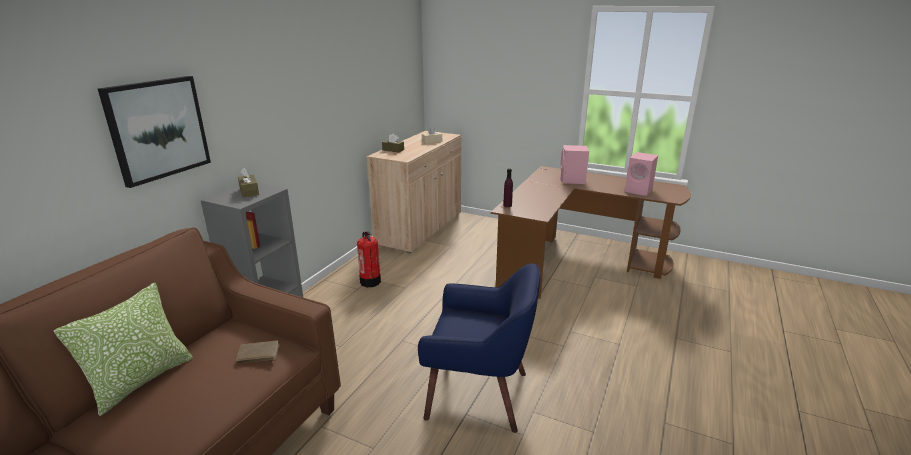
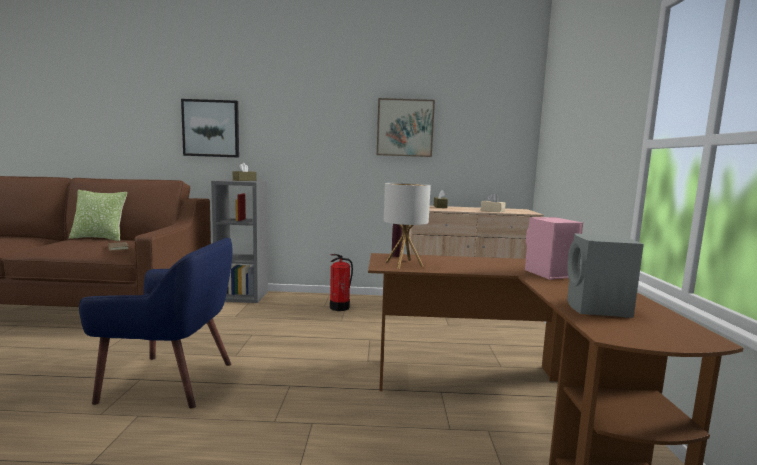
camera: 65 degrees right, 15 degrees down
blue armchair [418,263,540,433] -> blue armchair turned 75 degrees counterclockwise [79,238,232,409]
pink speaker [625,152,658,196] -> grey speaker [567,233,644,318]
none -> picture [377,98,435,157]
none -> table lamp [384,183,431,269]

